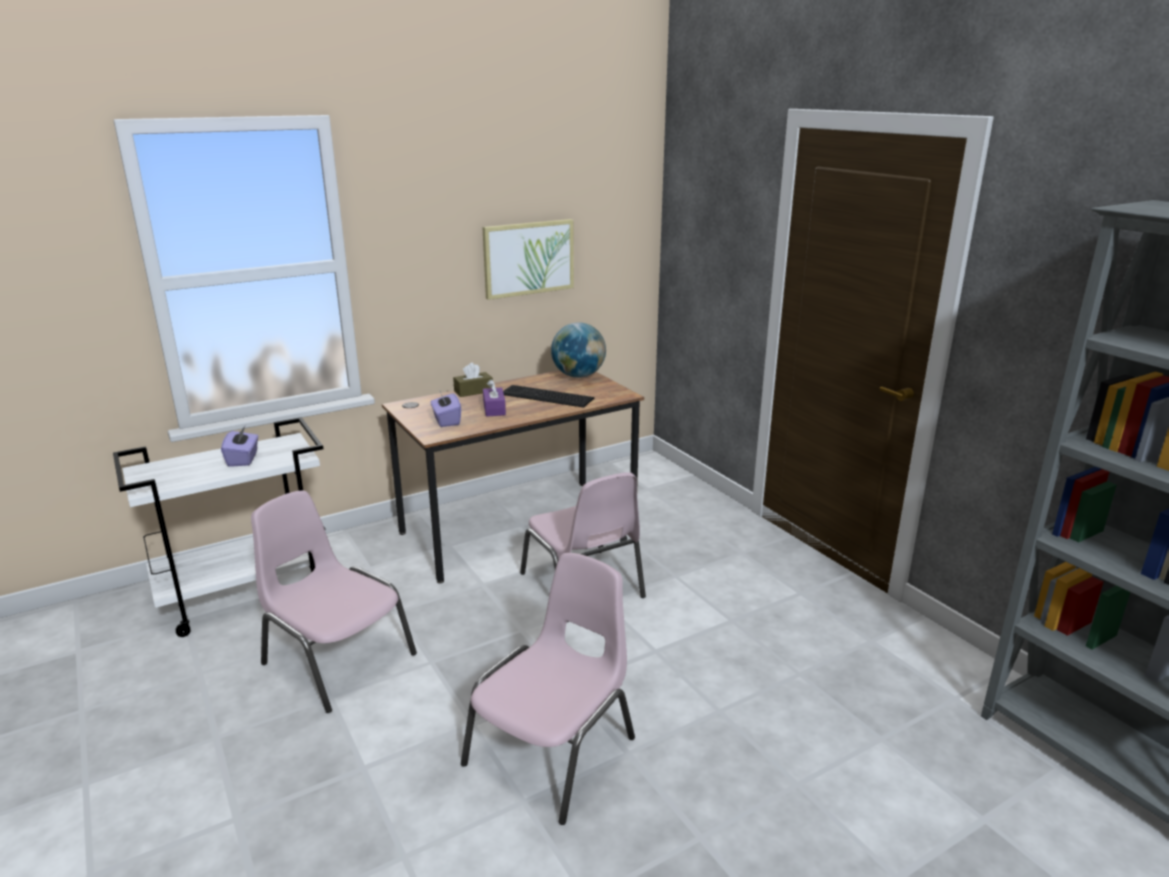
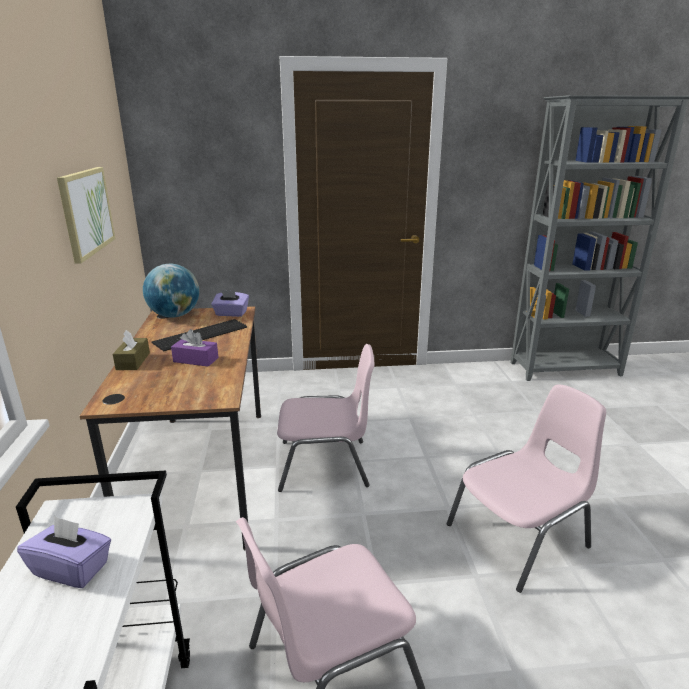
camera: 65 degrees left, 0 degrees up
purple tissue box [430,389,461,427] -> purple tissue box moved to [211,290,249,317]
pink chair [461,553,635,825] -> pink chair turned 90 degrees clockwise [447,384,606,593]

